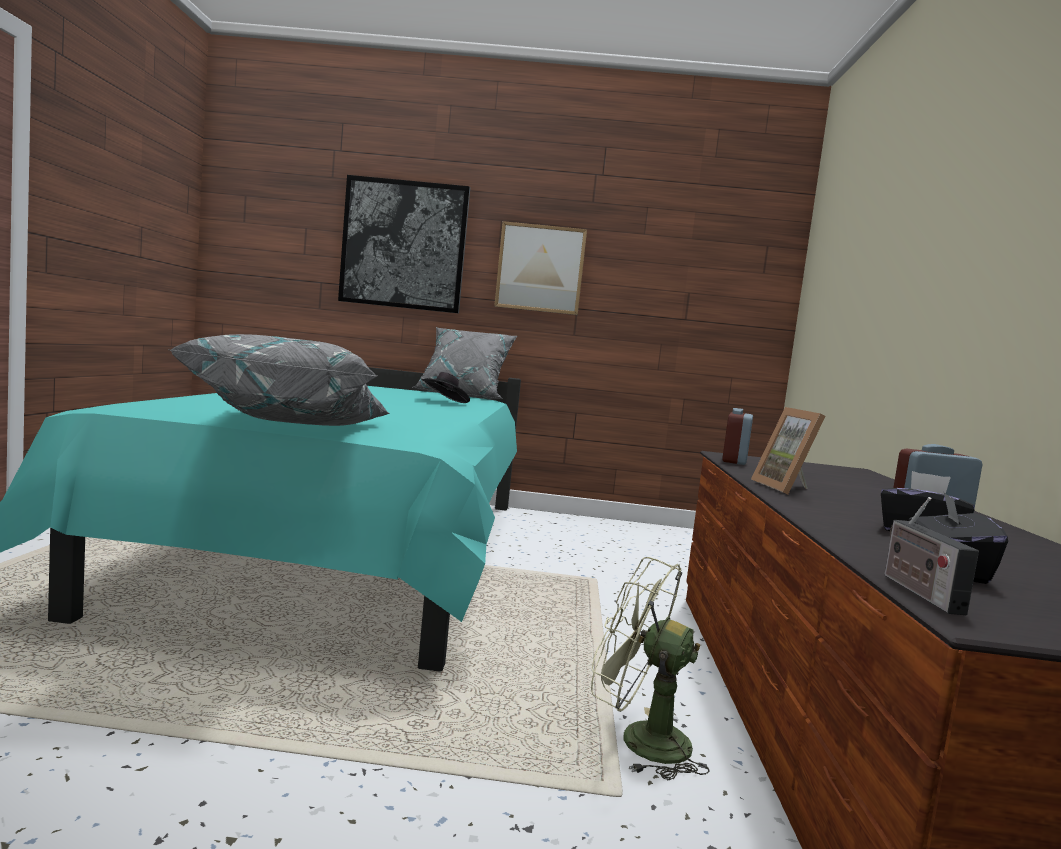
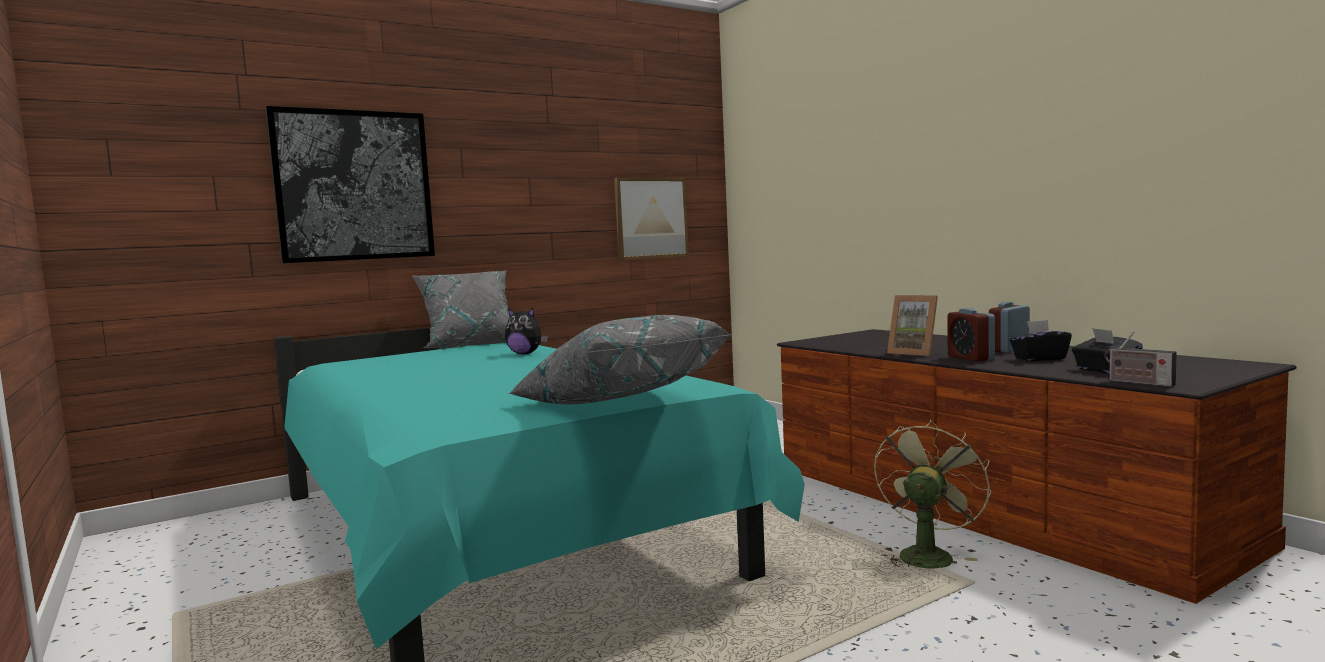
camera: 35 degrees left, 0 degrees up
black hat [421,372,470,403] -> plush toy [505,308,548,355]
picture [494,221,587,315] -> picture moved to [614,178,689,260]
green fan [591,557,710,780] -> green fan turned 135 degrees clockwise [874,419,991,571]
alarm clock [722,408,753,465] -> alarm clock moved to [947,308,995,362]

